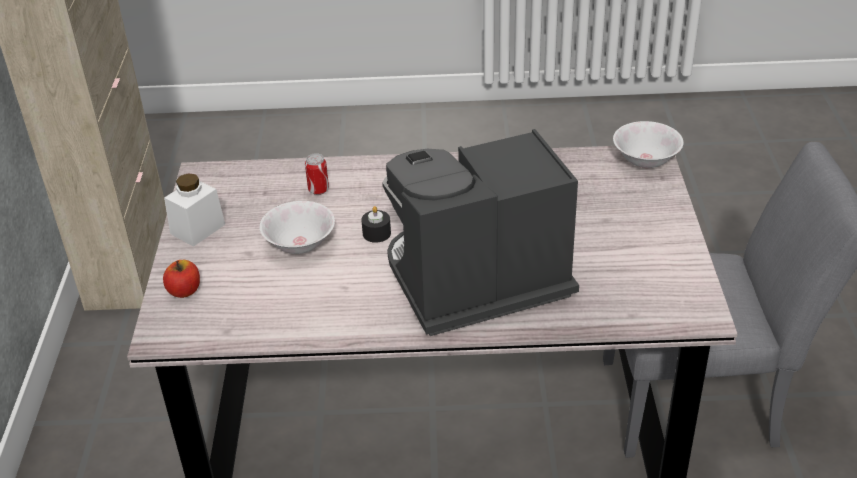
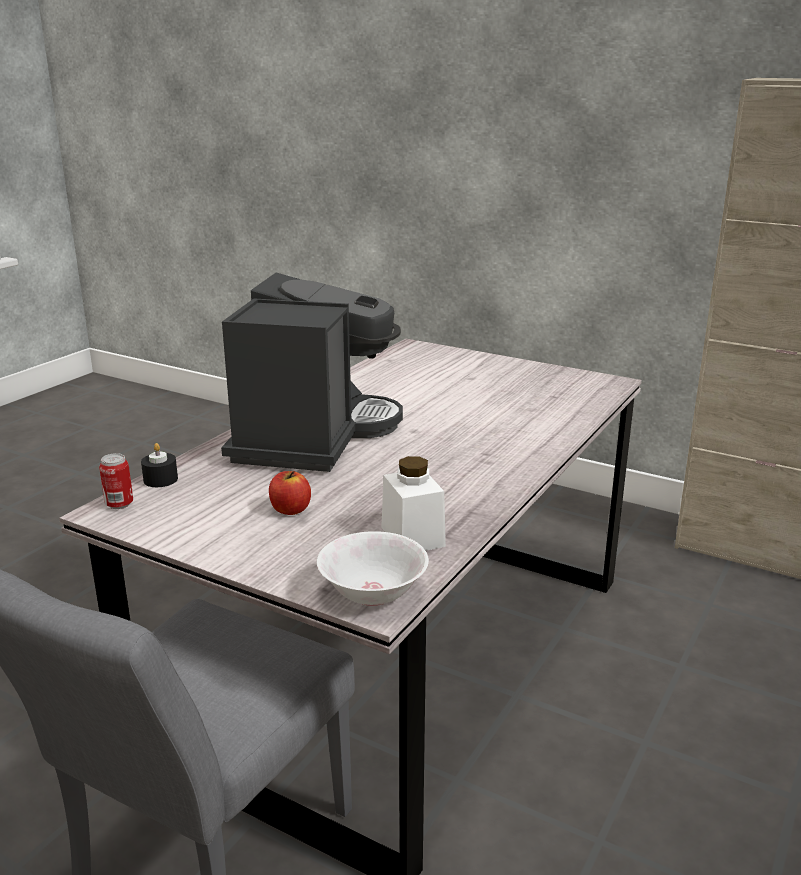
camera: 120 degrees right, 15 degrees down
apple [163,260,200,298] -> apple moved to [269,471,311,515]
white jar [164,173,225,247] -> white jar moved to [381,456,446,551]
white bowl [259,201,335,254] -> none
can [305,153,329,195] -> can moved to [99,453,133,509]
black candle [361,206,391,243] -> black candle moved to [141,443,178,487]

